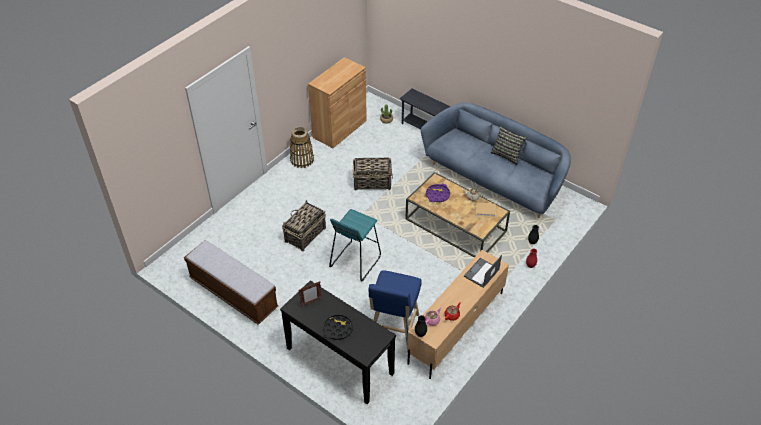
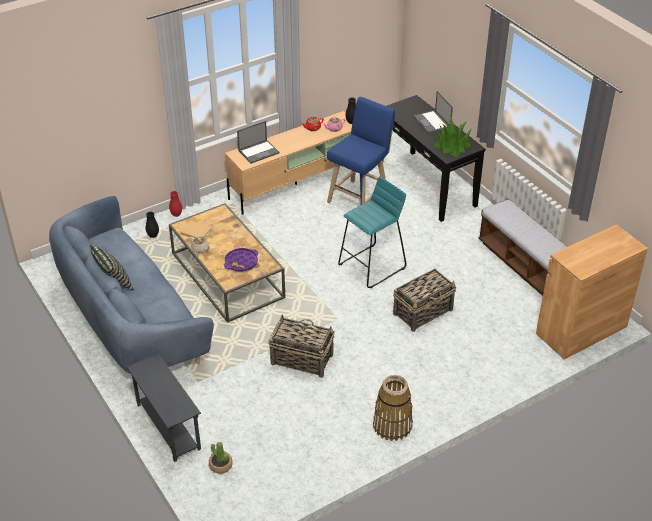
camera: 160 degrees left, 5 degrees down
picture frame [298,281,322,307] -> potted plant [434,116,471,157]
brown cabinet [308,57,367,148] -> brown cabinet moved to [536,224,648,359]
black tray [323,314,353,340] -> laptop [413,91,453,134]

